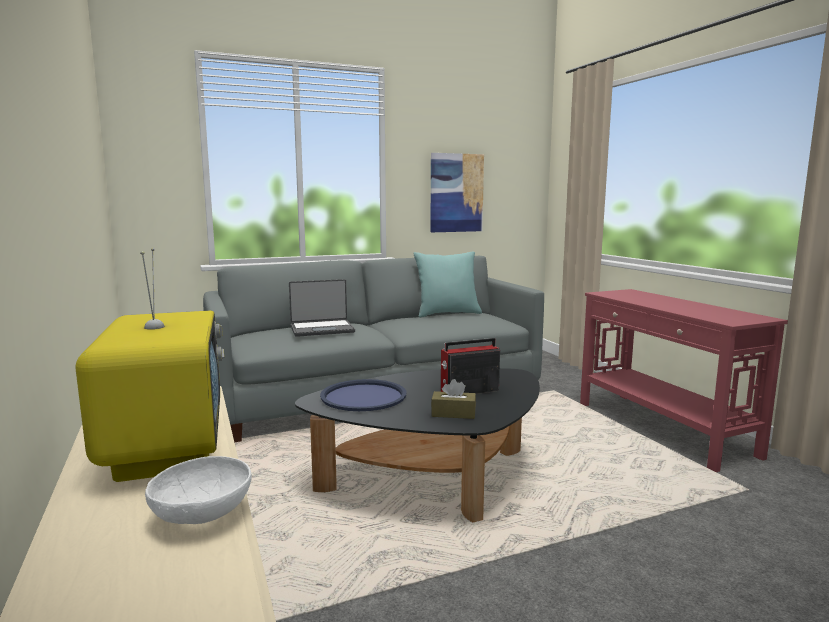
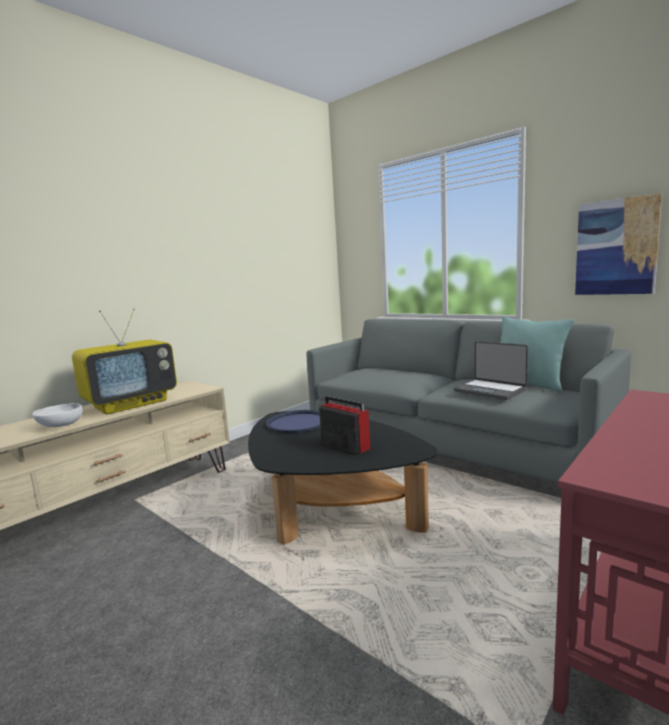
camera: 65 degrees right, 0 degrees up
laptop [289,279,355,337] -> laptop moved to [454,341,528,400]
brown tissue box [431,379,476,419] -> none

